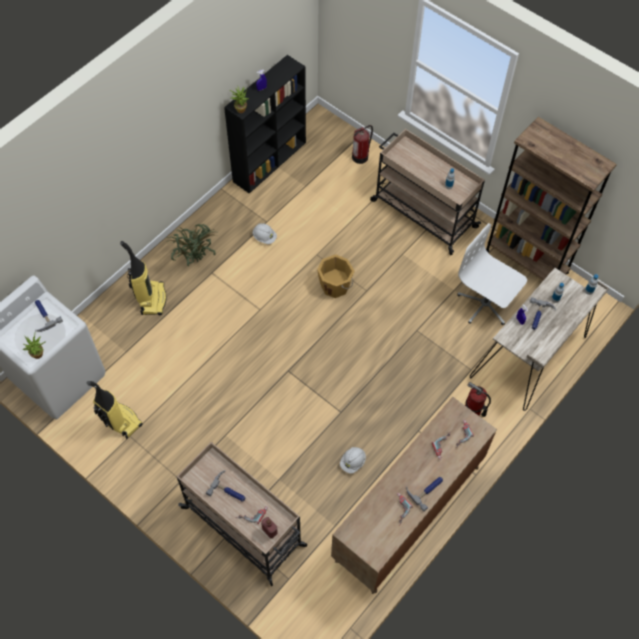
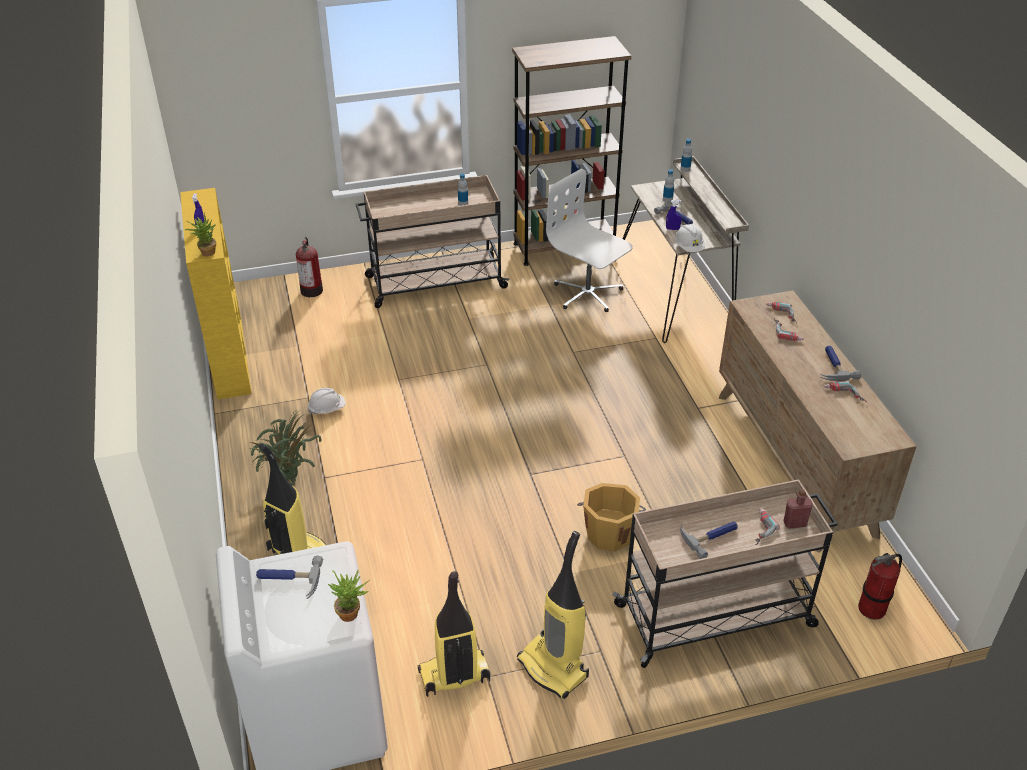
camera: 55 degrees left, 20 degrees down
black bookcase [224,55,306,194] -> yellow bookcase [180,188,252,400]
orange bucket [317,254,355,298] -> orange bucket moved to [577,483,646,552]
white hard hat [340,447,366,473] -> white hard hat moved to [675,224,705,252]
white office chair [457,223,527,325] -> white office chair turned 60 degrees clockwise [546,168,633,312]
fire extinguisher [465,382,491,417] -> fire extinguisher moved to [858,553,902,620]
none -> vacuum cleaner [517,531,589,699]

